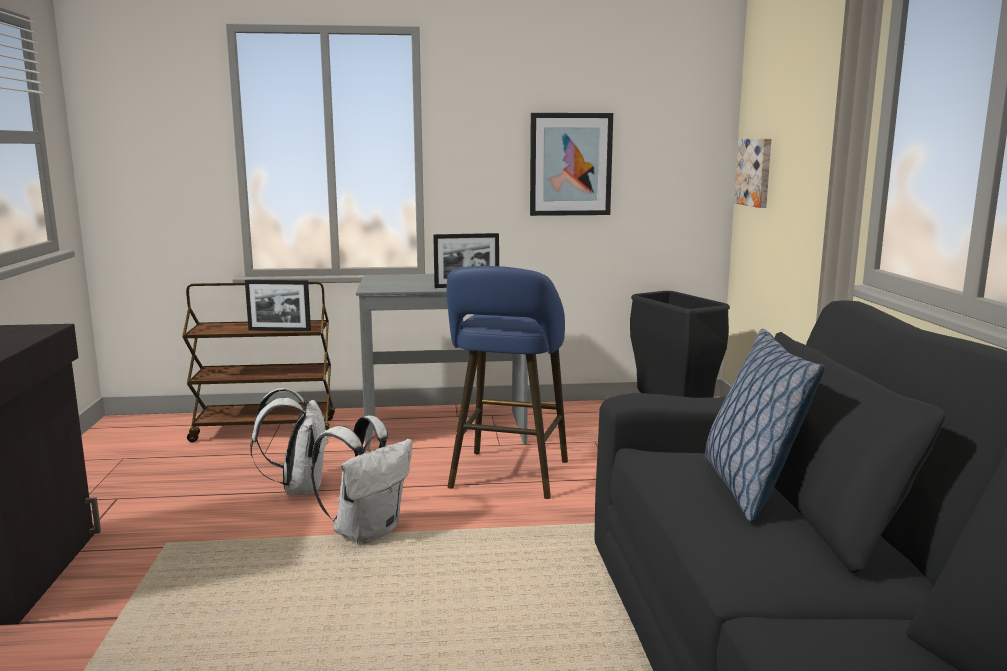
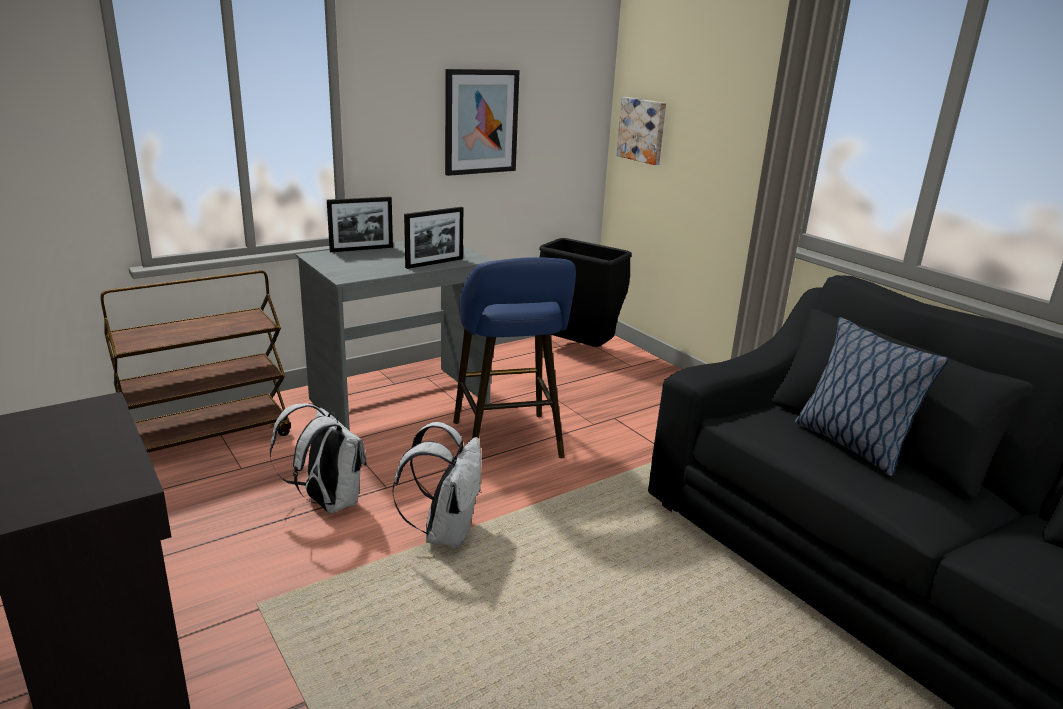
camera: 30 degrees left, 10 degrees up
picture frame [245,280,311,331] -> picture frame moved to [327,197,393,252]

